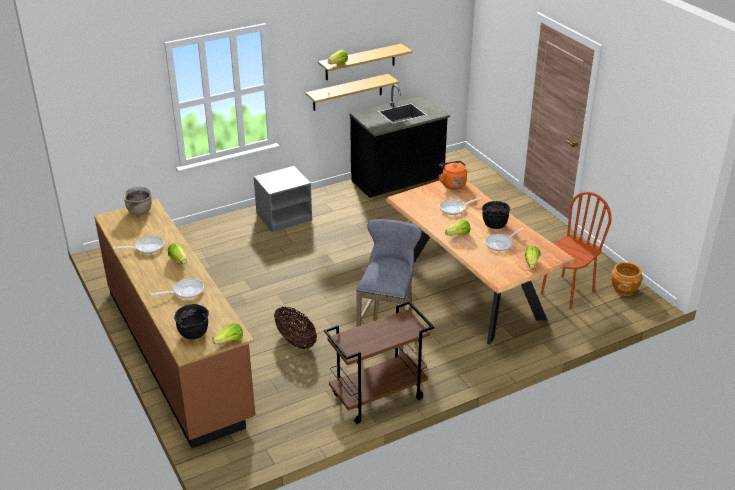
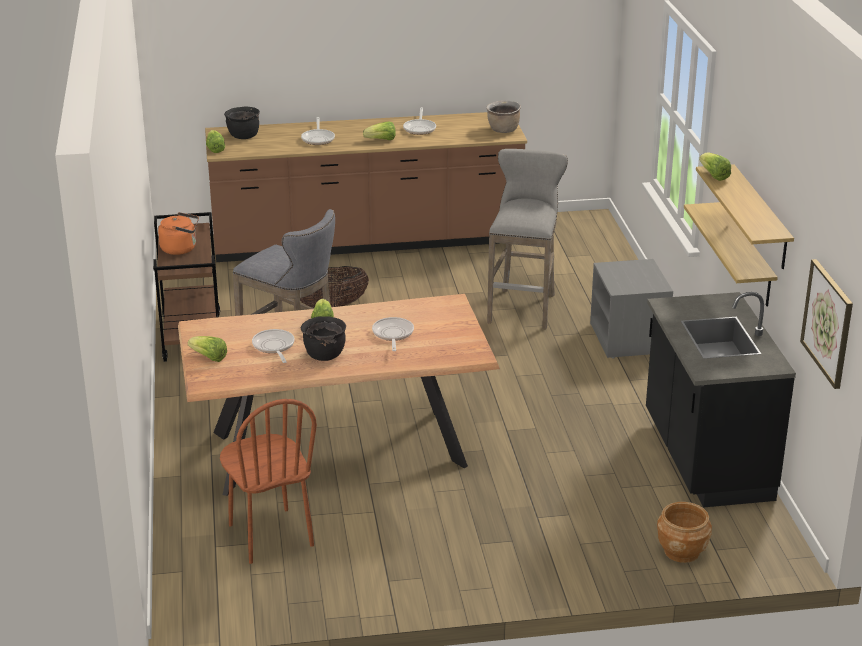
camera: 110 degrees right, 5 degrees down
orange kettle [439,161,467,189] -> orange kettle moved to [158,212,199,255]
brown planter [611,262,643,296] -> brown planter moved to [657,502,712,563]
none -> grey stool [487,149,568,329]
none -> picture [800,259,853,389]

